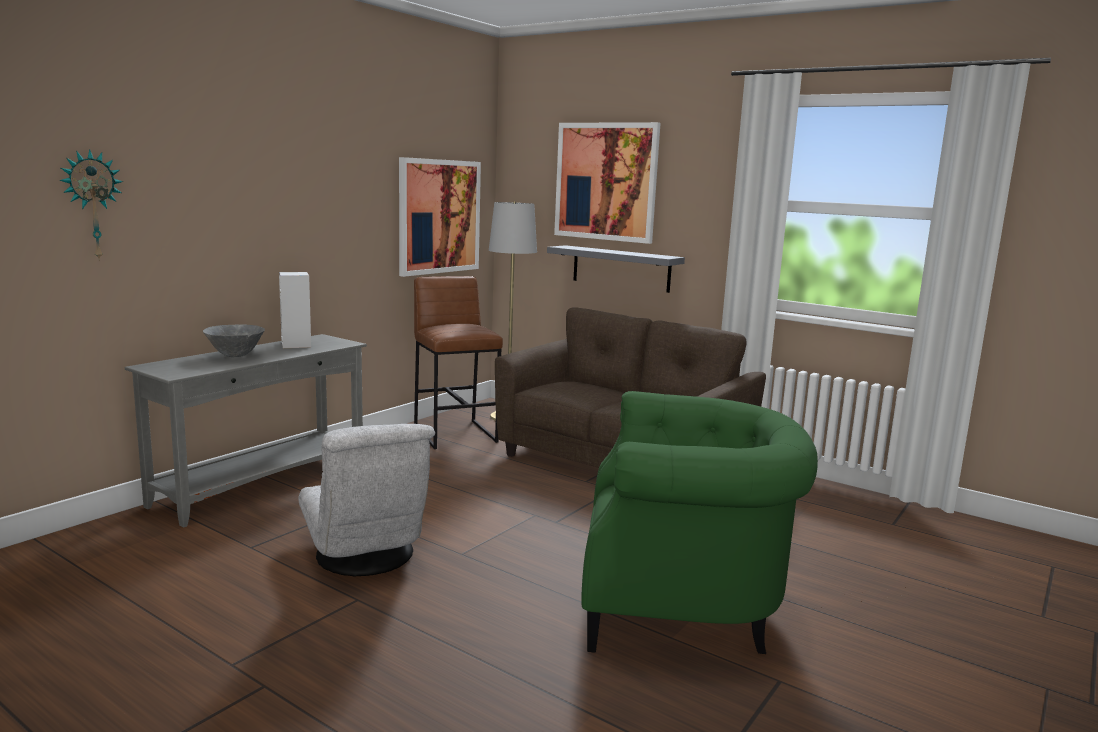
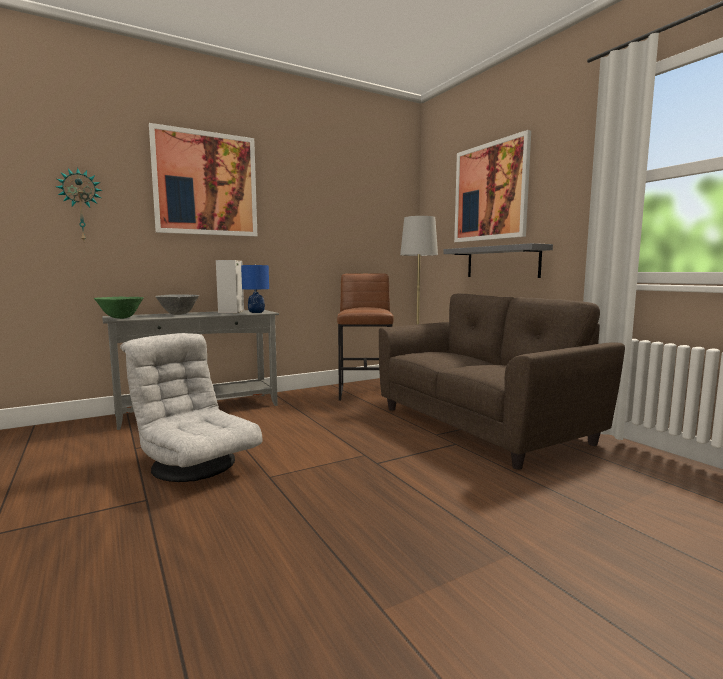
camera: 25 degrees right, 5 degrees down
grey armchair [298,424,435,576] -> grey armchair turned 135 degrees clockwise [120,333,262,482]
picture [399,157,481,277] -> picture moved to [149,123,257,237]
green armchair [581,391,818,654] -> none
none -> green bowl [94,297,144,319]
none -> blue table lamp [241,265,269,313]

